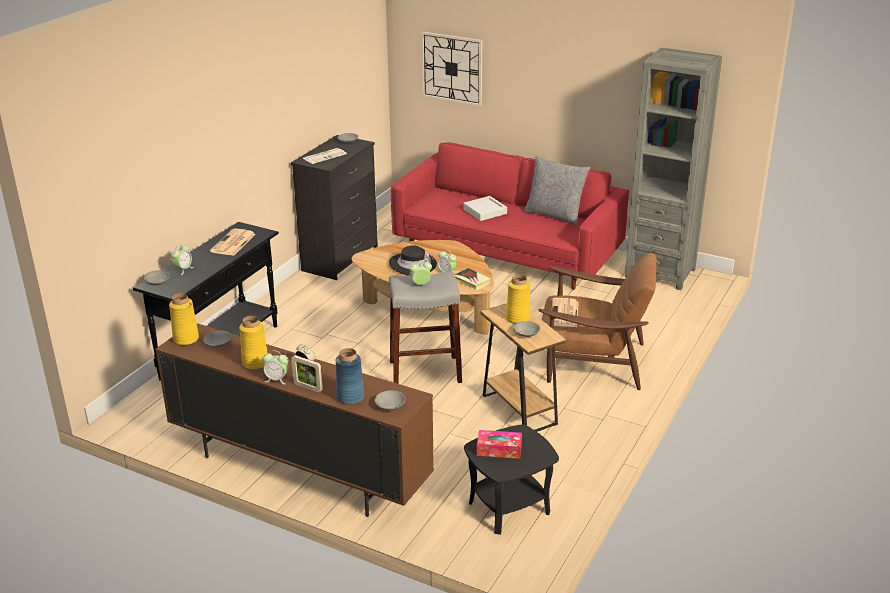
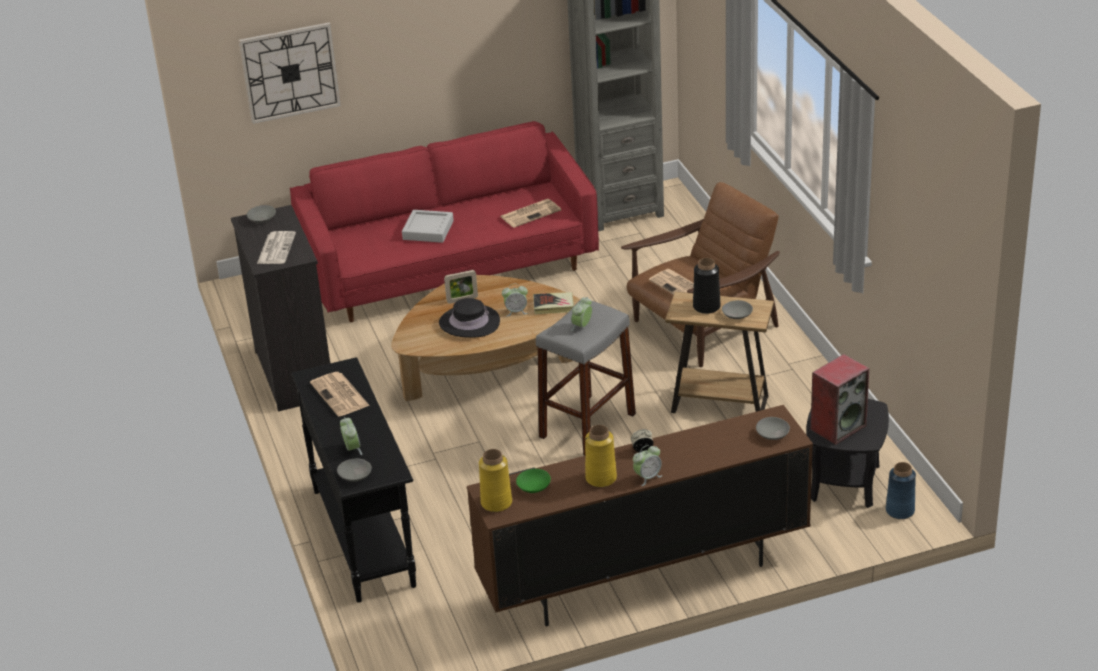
camera: 45 degrees left, 5 degrees up
grey bowl [203,331,232,348] -> green bowl [516,469,551,493]
picture frame [291,355,323,393] -> picture frame moved to [444,270,478,304]
blue vase [336,348,364,405] -> blue vase moved to [886,462,916,519]
tissue box [477,430,522,459] -> speaker [811,354,869,445]
yellow vase [506,274,530,324] -> black vase [693,258,721,314]
grey pillow [524,155,590,226] -> none
none -> newspaper [500,199,561,228]

